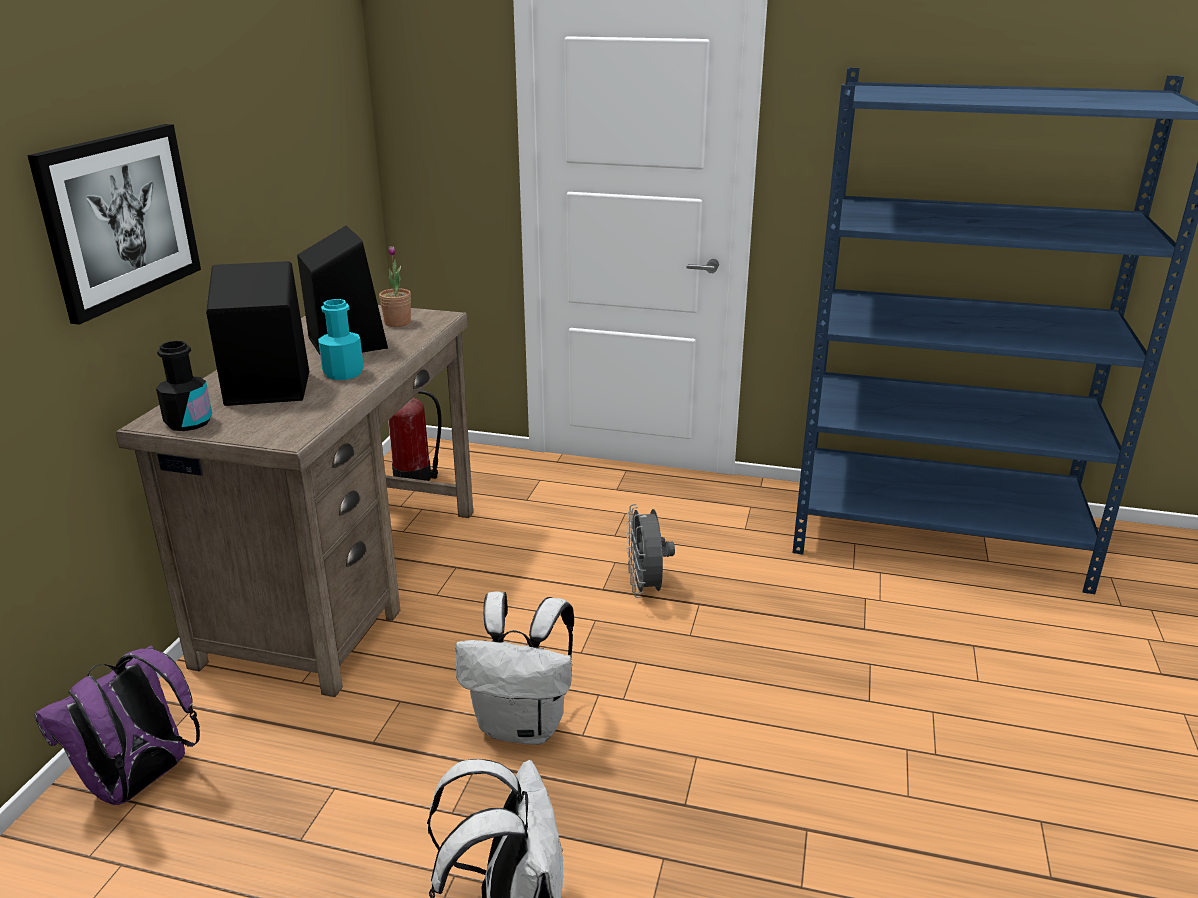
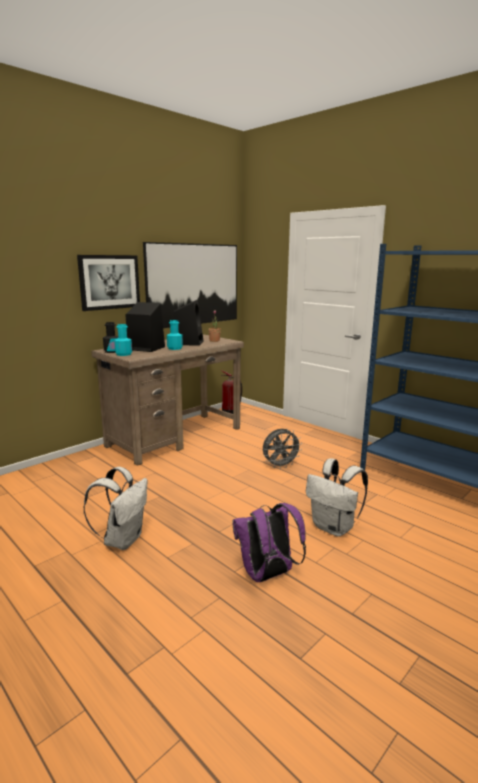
camera: 30 degrees right, 10 degrees down
purple backpack [34,645,200,805] -> purple backpack moved to [233,503,306,582]
white backpack [456,591,574,745] -> white backpack moved to [306,458,368,537]
grey fan [626,504,675,598] -> grey fan turned 135 degrees counterclockwise [263,429,302,469]
none -> turquoise bottle [114,324,132,356]
none -> picture [143,242,237,328]

